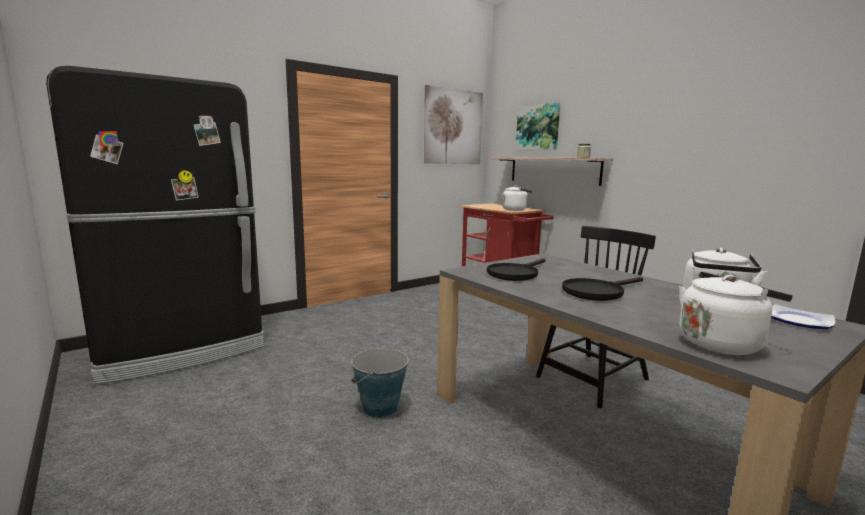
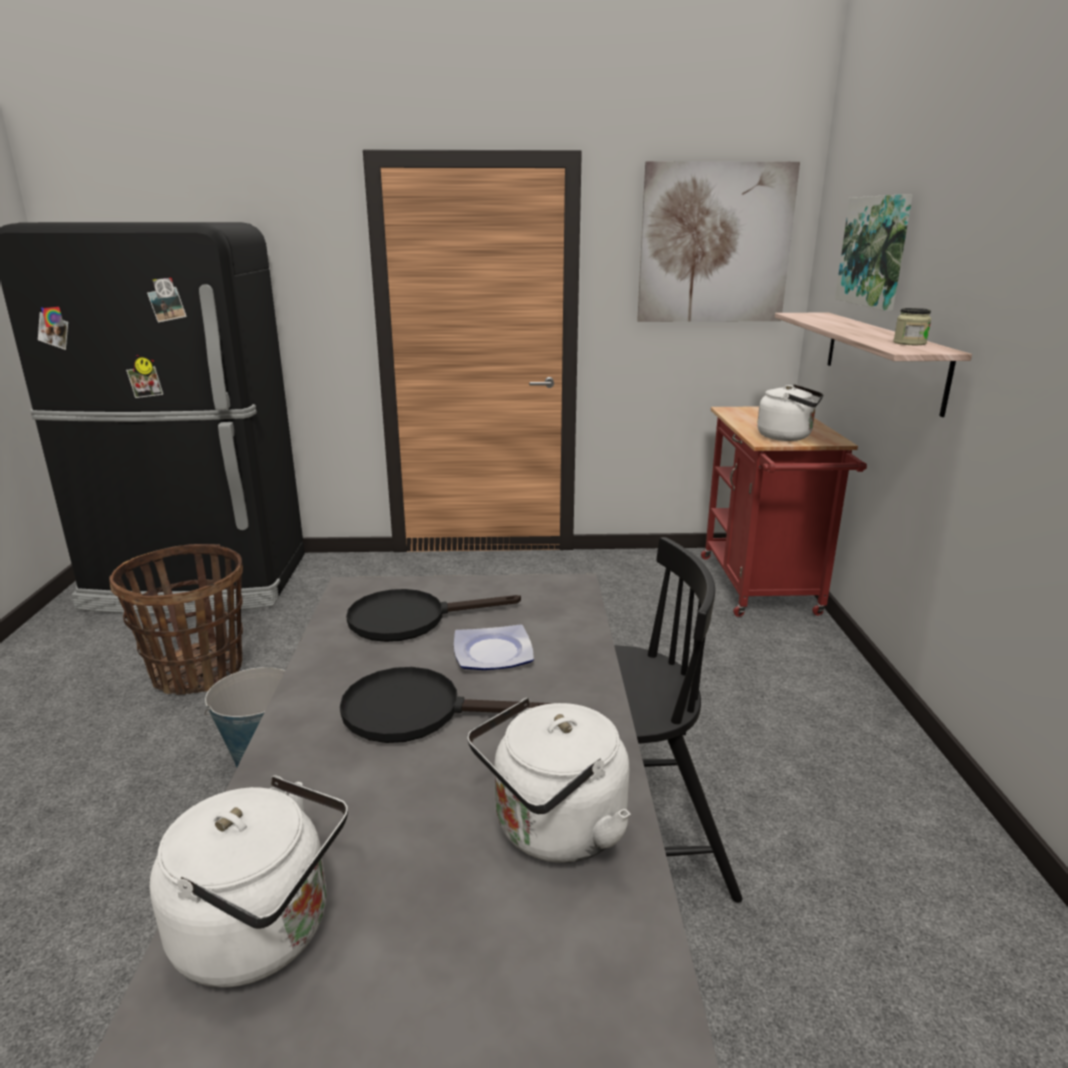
camera: 35 degrees right, 10 degrees up
plate [771,304,835,329] -> plate moved to [454,625,534,670]
none -> basket [109,544,243,695]

